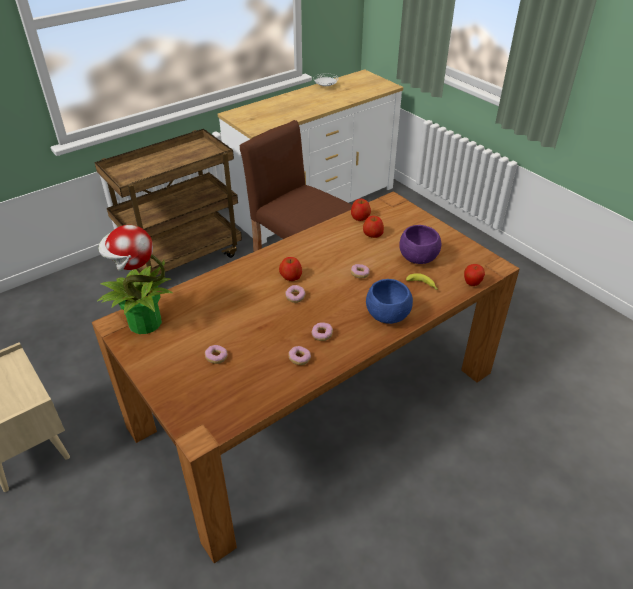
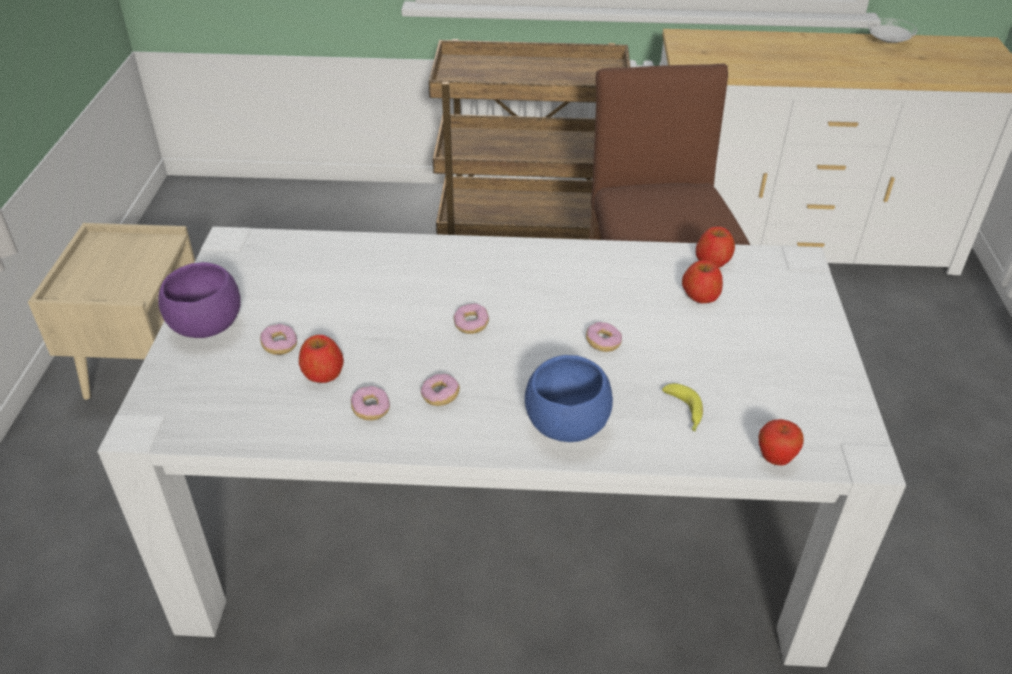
camera: 40 degrees right, 0 degrees up
brown dining table [92,191,520,563] -> white dining table [98,227,906,667]
potted plant [97,225,173,334] -> none
apple [279,257,302,281] -> apple moved to [299,335,344,383]
purple bowl [399,225,441,264] -> purple bowl moved to [158,262,241,338]

